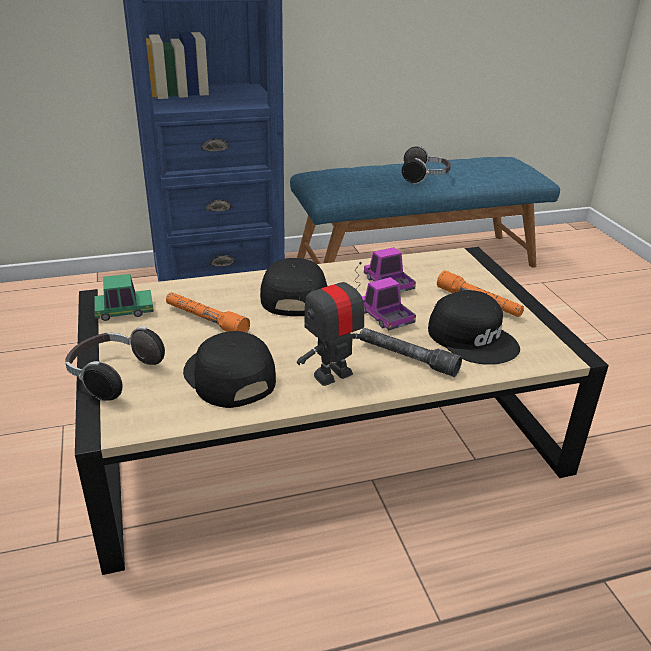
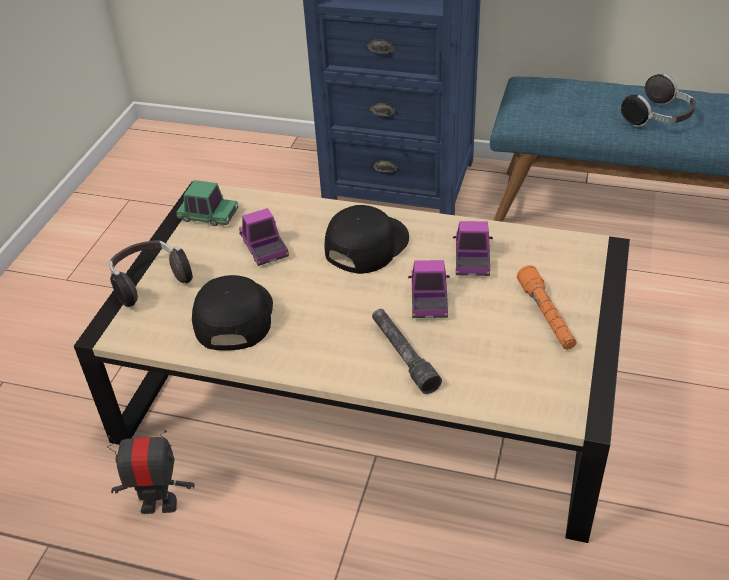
camera: 35 degrees right, 10 degrees up
orange flashlight [166,292,250,333] -> toy truck [239,208,289,266]
toy robot [297,262,371,386] -> toy robot moved to [107,430,195,514]
black cap [428,290,520,365] -> none

